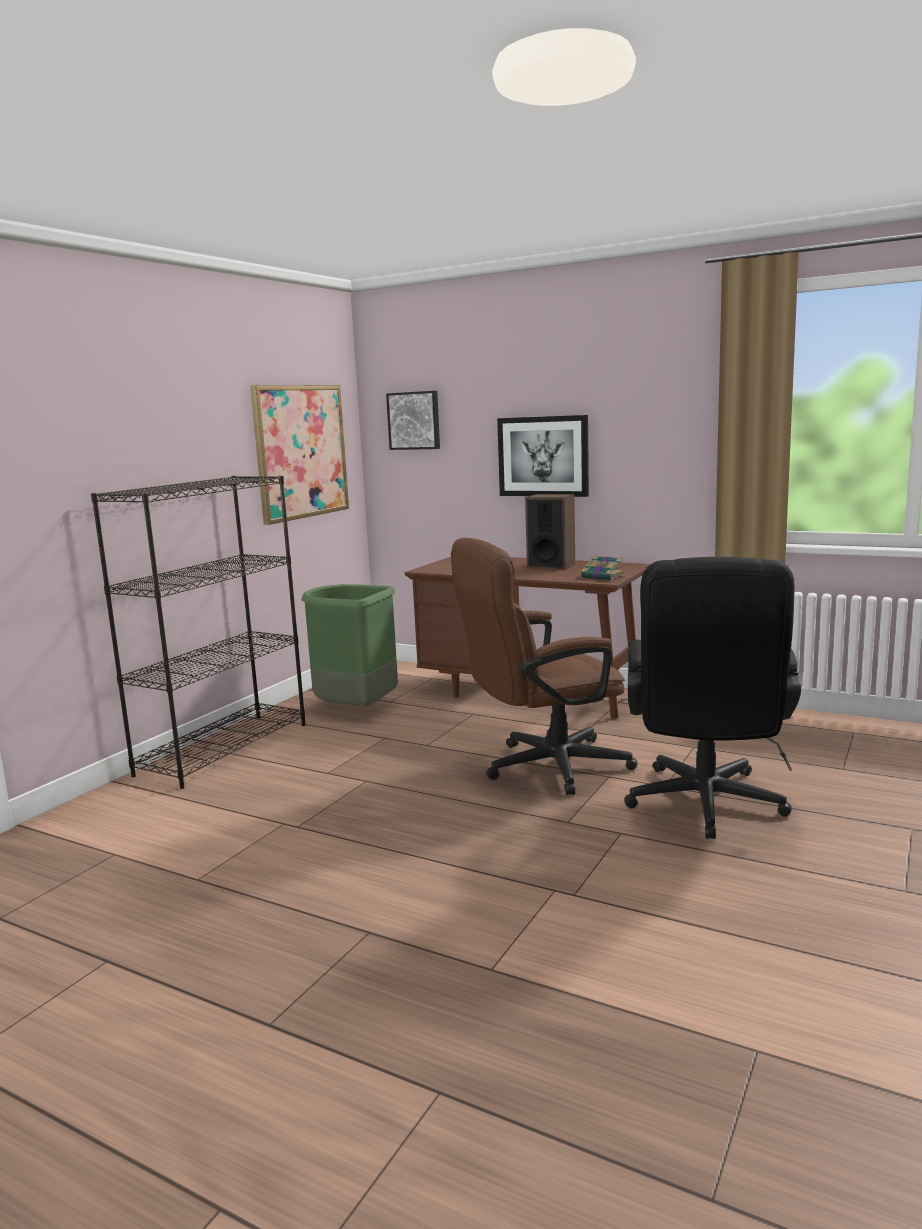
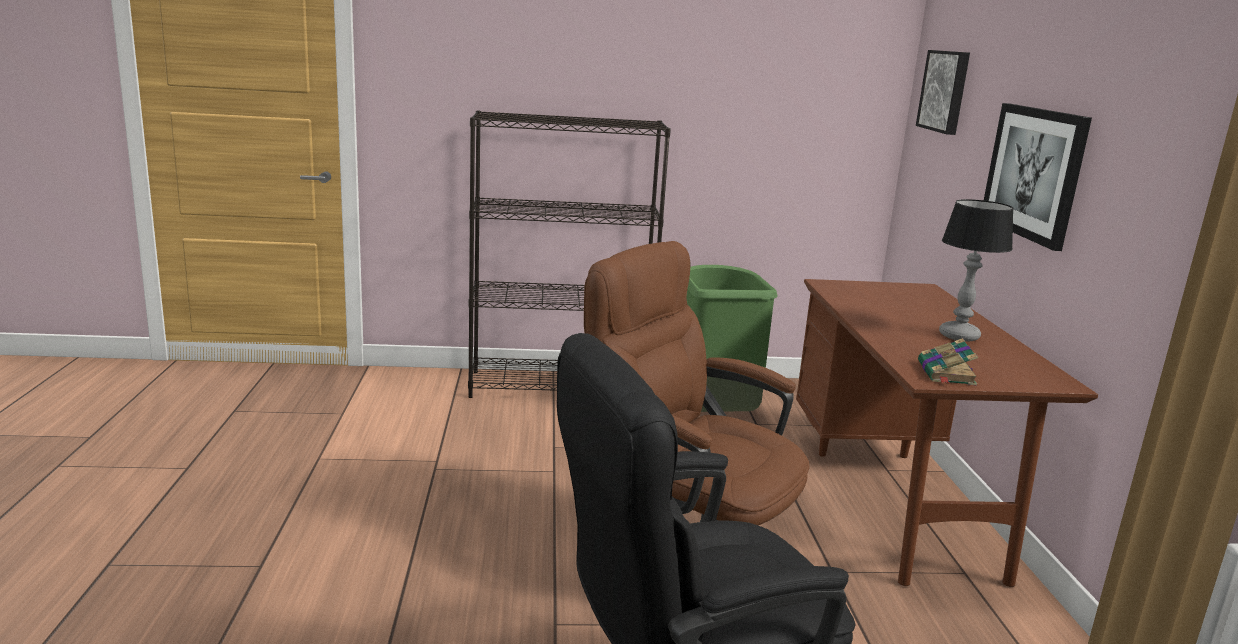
camera: 55 degrees right, 5 degrees up
picture [250,385,349,525] -> none
speaker [525,494,575,570] -> table lamp [939,199,1014,342]

